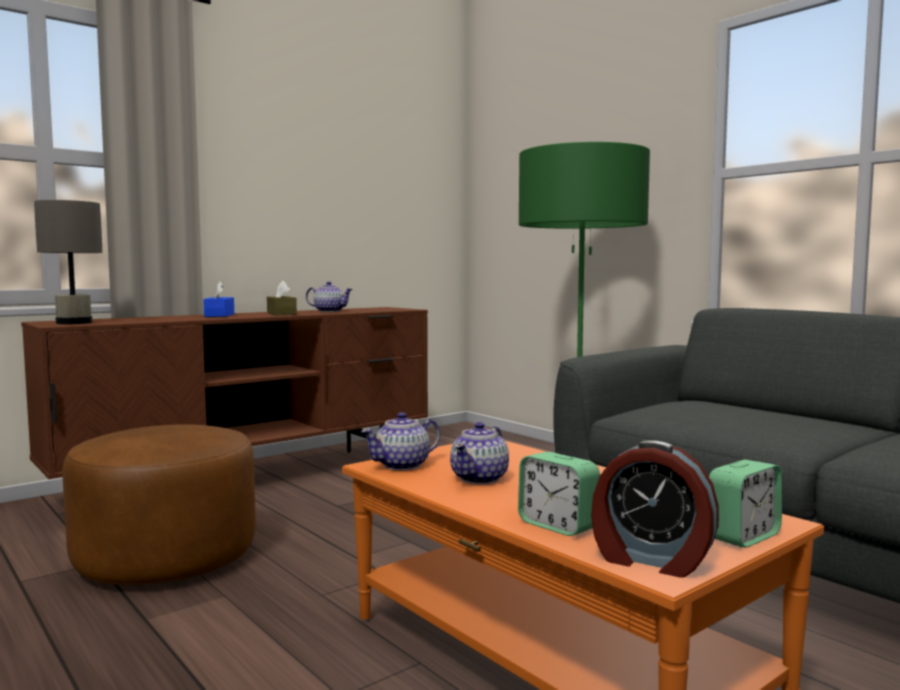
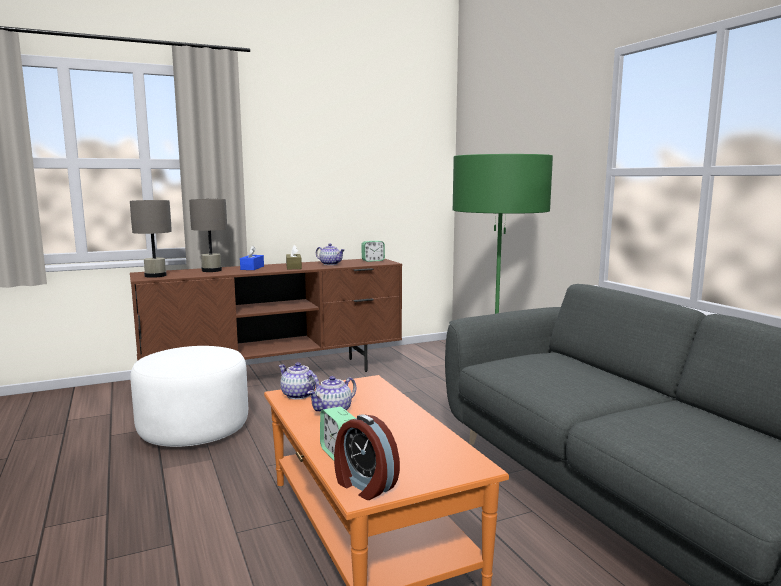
camera: 15 degrees right, 5 degrees up
brown ottoman [62,424,256,585] -> white ottoman [130,346,248,447]
teapot [361,412,441,471] -> teapot turned 60 degrees clockwise [278,362,319,400]
alarm clock [709,460,782,548] -> alarm clock moved to [361,241,385,262]
none -> grey table lamp [189,199,227,272]

